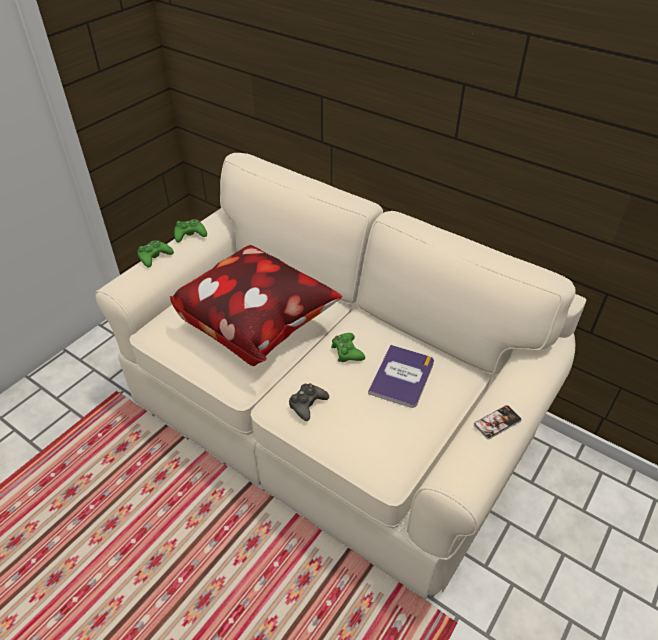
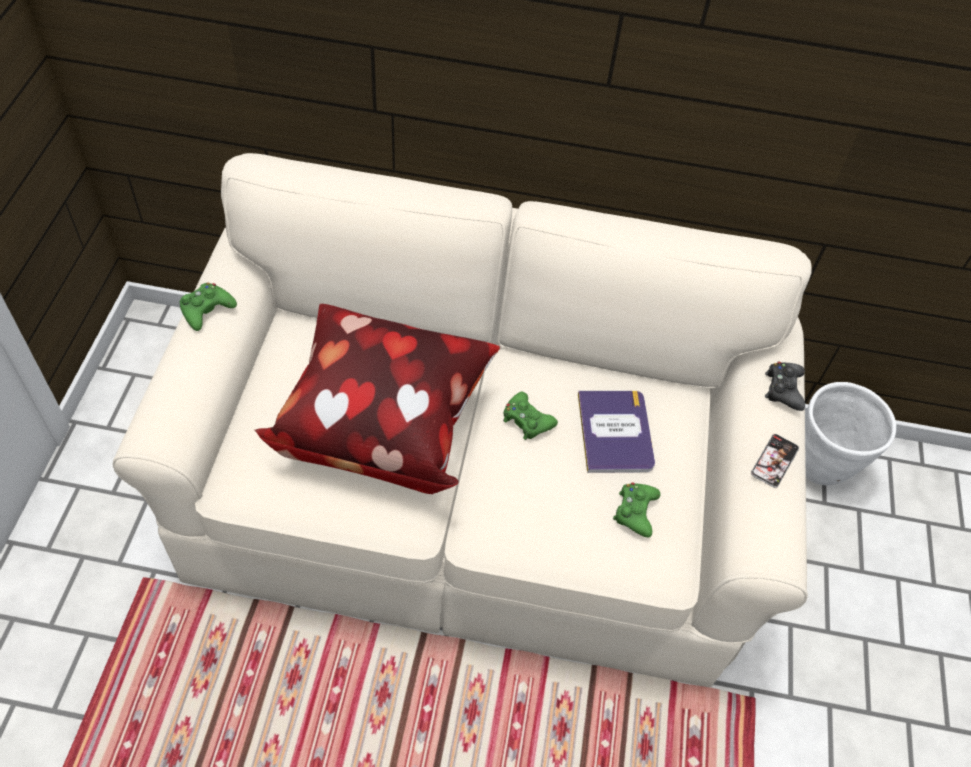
camera: 30 degrees left, 10 degrees up
green game controller [137,240,174,268] -> green game controller moved to [613,482,660,538]
black game controller [289,383,329,421] -> black game controller moved to [765,362,805,411]
none -> white planter [805,382,896,485]

